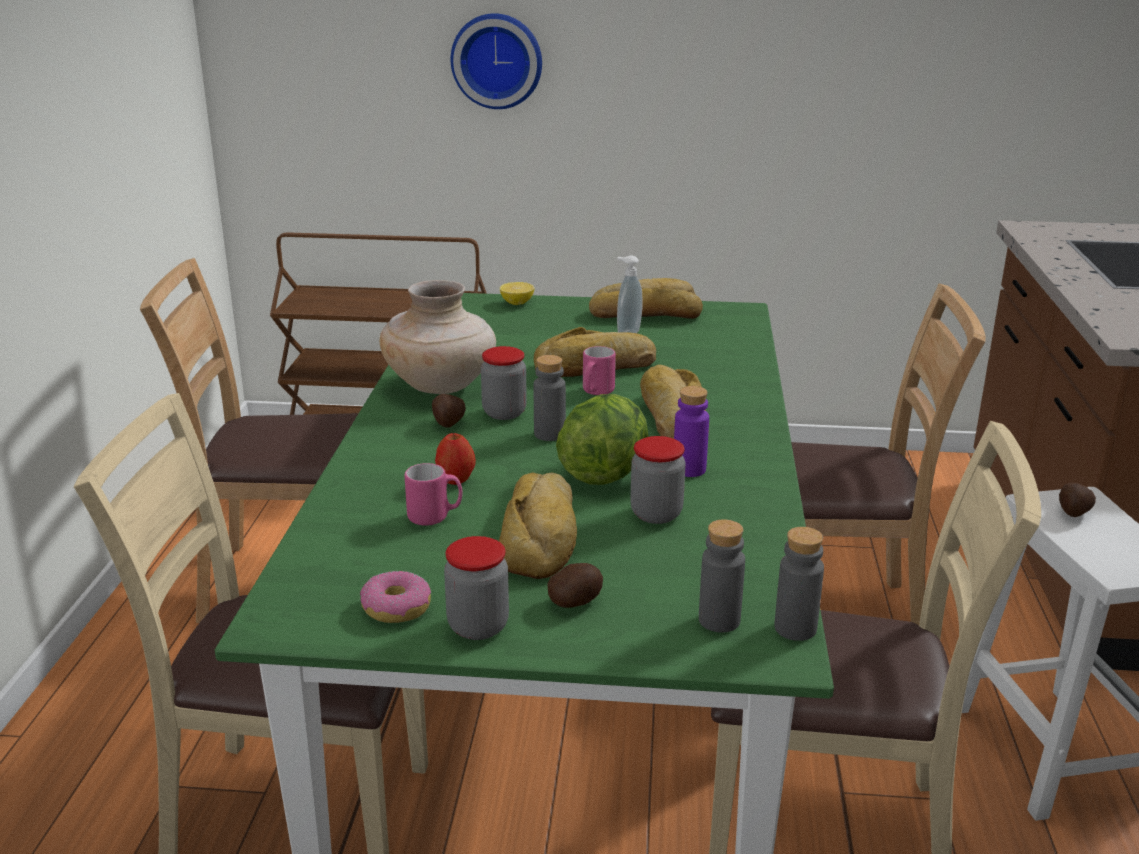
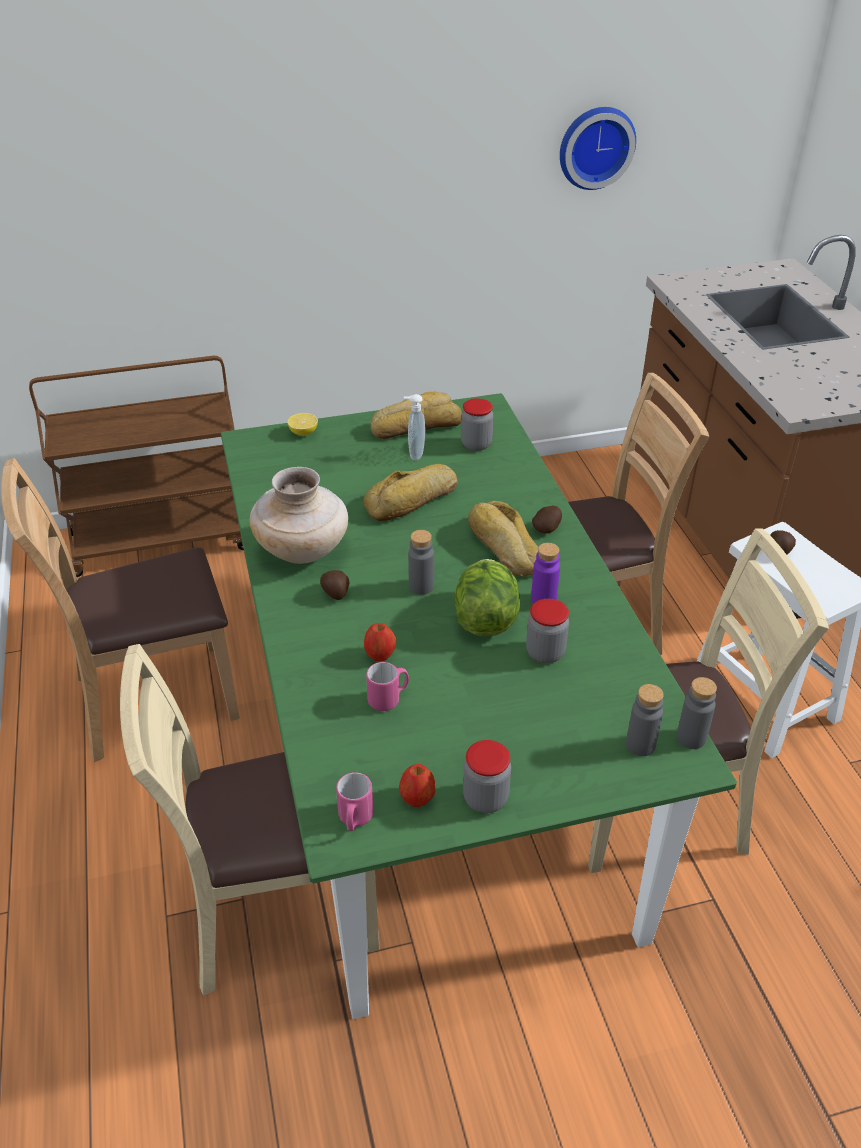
camera: 20 degrees left, 15 degrees up
donut [360,571,431,623] -> apple [399,764,435,807]
wall clock [451,13,542,109] -> wall clock moved to [560,107,636,190]
jar [481,346,527,420] -> jar moved to [461,398,494,451]
bread [499,473,577,579] -> none
potato [547,563,603,608] -> potato moved to [532,506,562,533]
pink mug [583,346,616,395] -> pink mug moved to [336,772,373,831]

